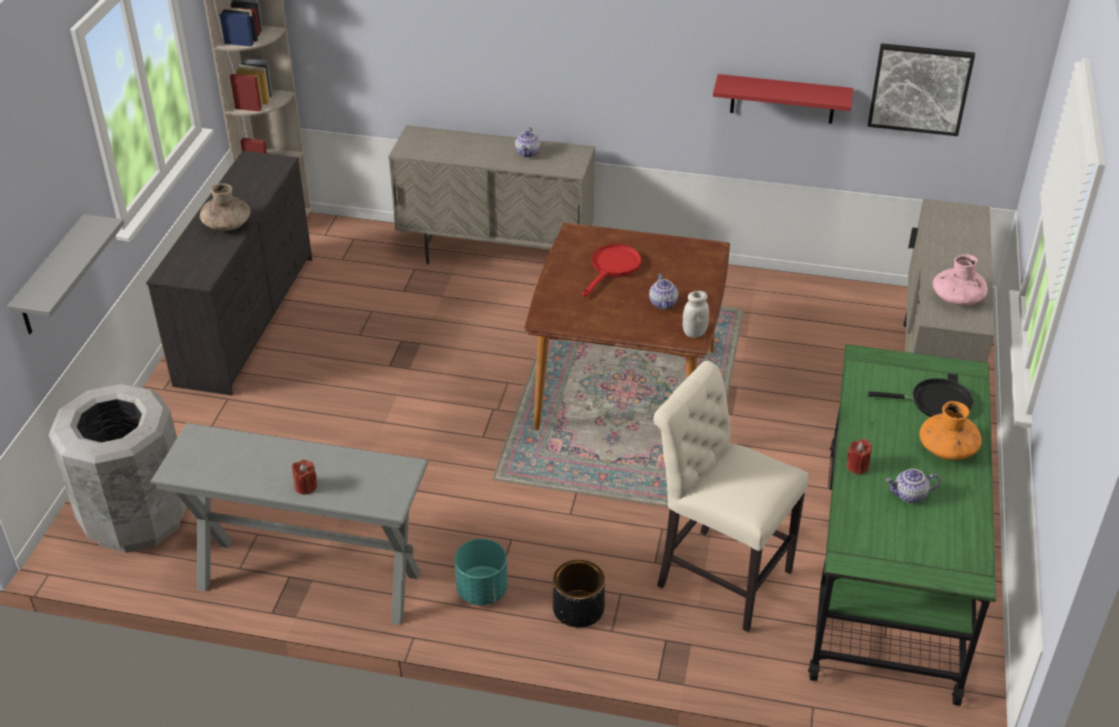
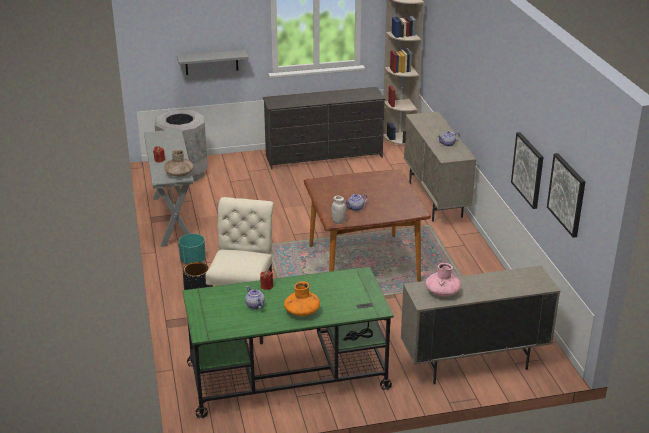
camera: 65 degrees right, 10 degrees down
brown vase [200,183,251,231] -> brown vase moved to [165,149,194,177]
red frying pan [582,244,641,297] -> none
red shelf [713,74,853,124] -> picture [511,132,543,209]
black frying pan [868,378,973,417] -> none

